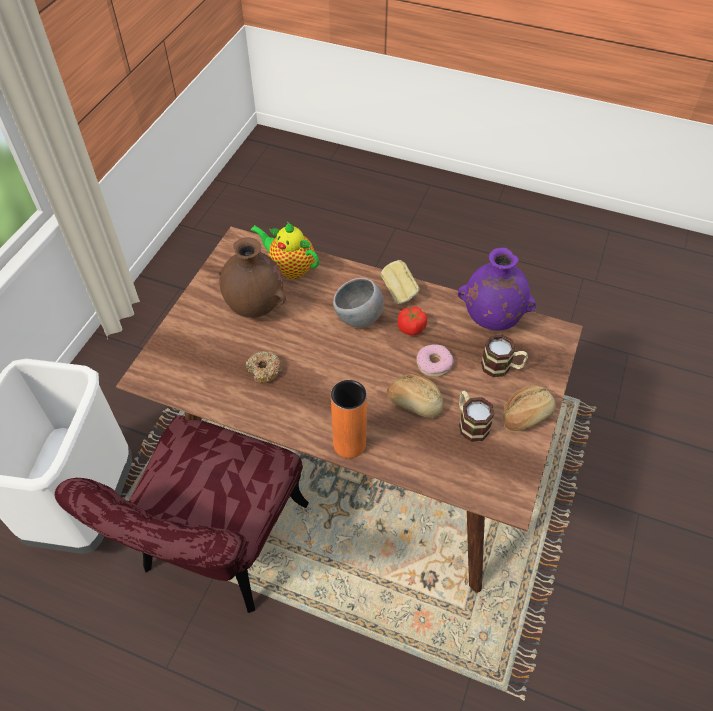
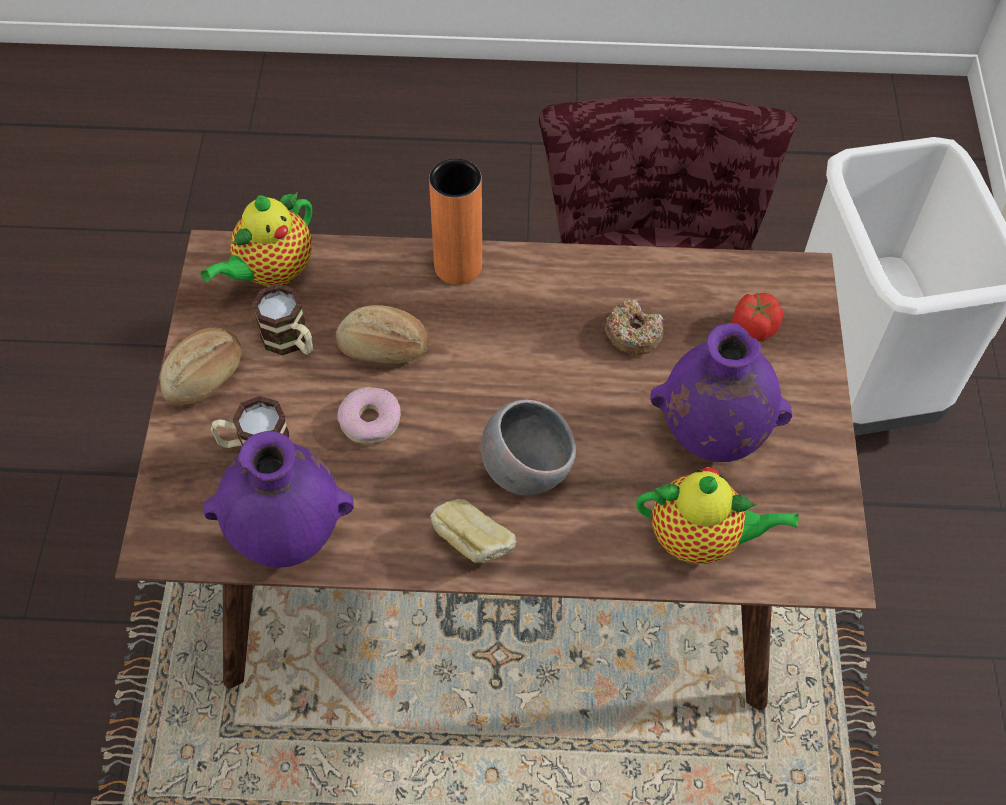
camera: 160 degrees right, 5 degrees up
brown vase [219,237,286,318] -> purple vase [650,323,792,462]
tomato [398,307,427,336] -> tomato moved to [732,293,783,342]
none -> teapot [201,191,312,287]

